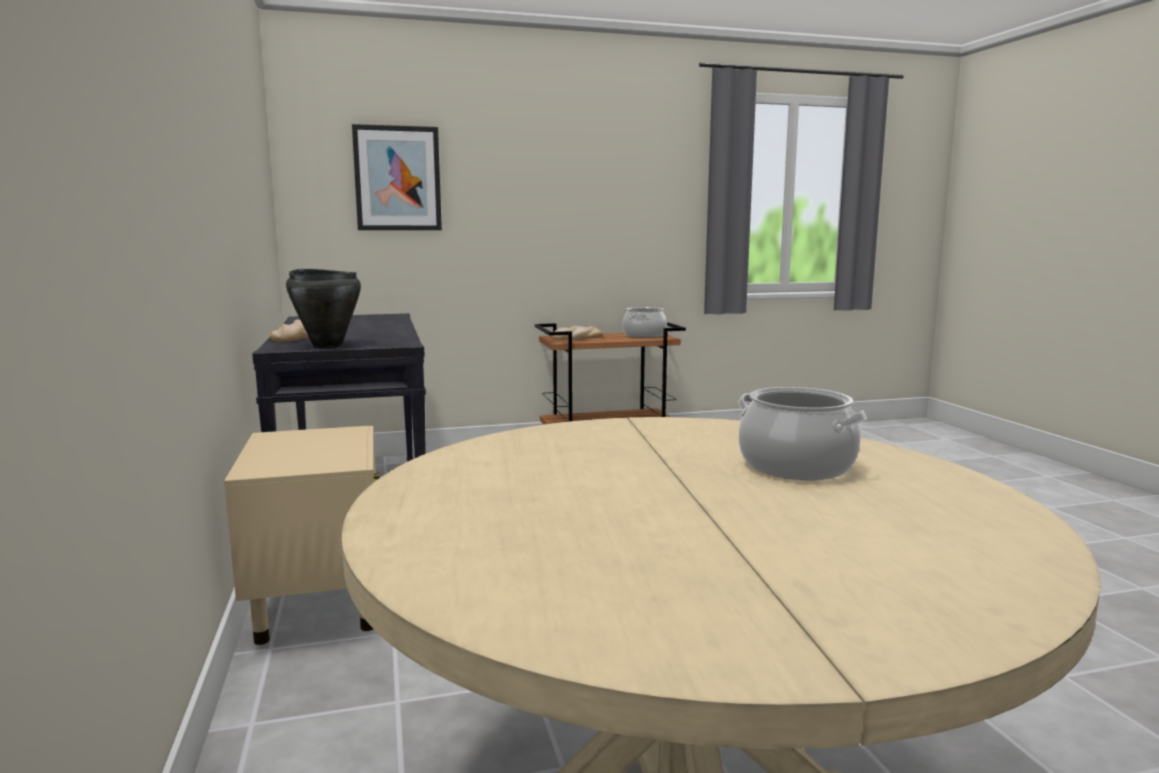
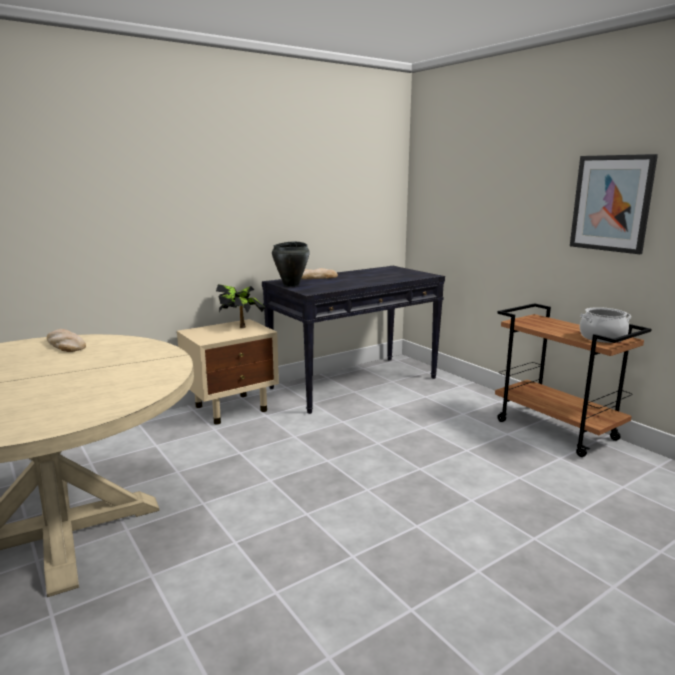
camera: 70 degrees right, 5 degrees up
picture [352,124,442,230] -> picture moved to [570,154,658,254]
bread [551,326,603,340] -> bread moved to [47,329,86,352]
cooking pot [738,387,867,480] -> none
none -> potted plant [216,284,265,328]

